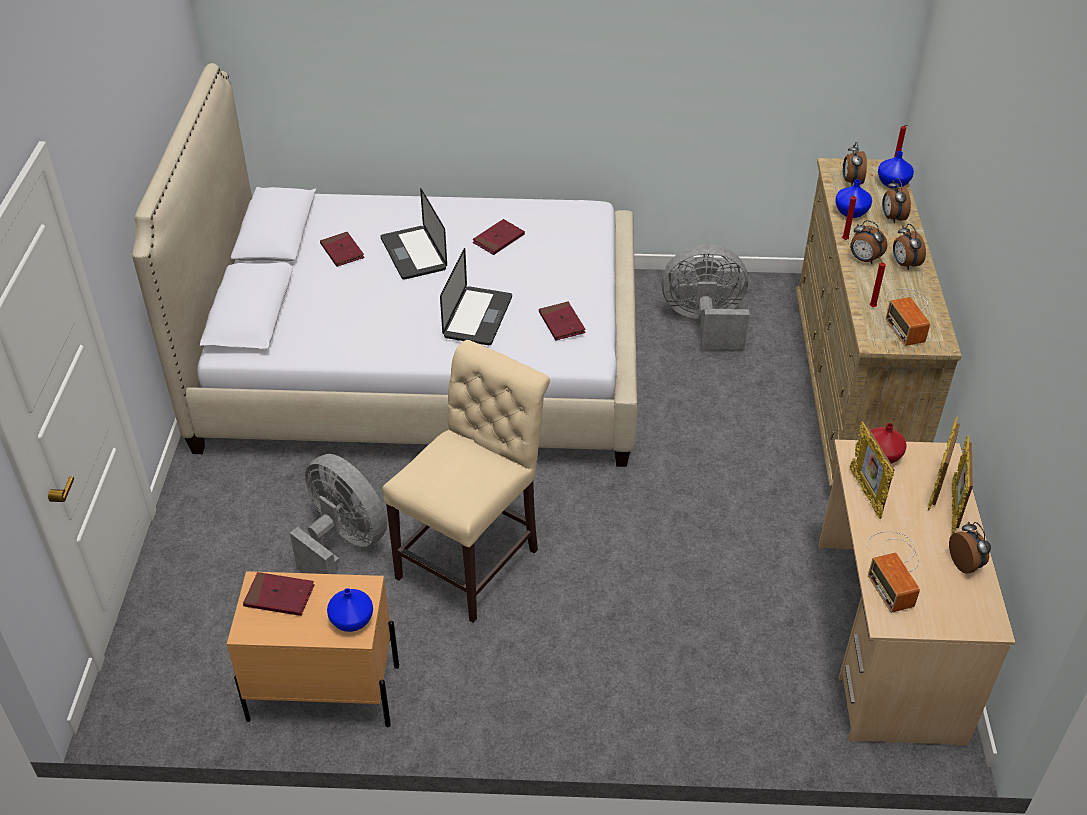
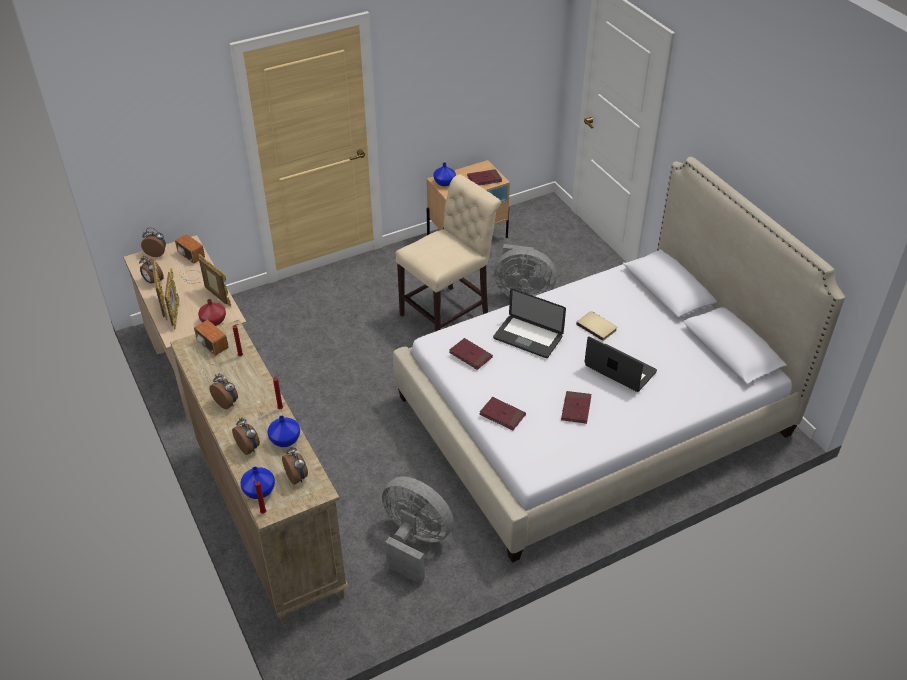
camera: 150 degrees right, 0 degrees up
red book [320,232,365,267] -> red book moved to [480,397,526,430]
beige chair [382,340,550,623] -> beige chair turned 135 degrees counterclockwise [396,174,501,331]
laptop [440,248,512,345] -> laptop turned 45 degrees counterclockwise [493,288,566,358]
grey fan [662,244,750,350] -> grey fan turned 120 degrees counterclockwise [382,476,454,584]
alarm clock [850,220,887,264] -> alarm clock moved to [141,228,166,257]
none -> beige book [576,311,617,341]

